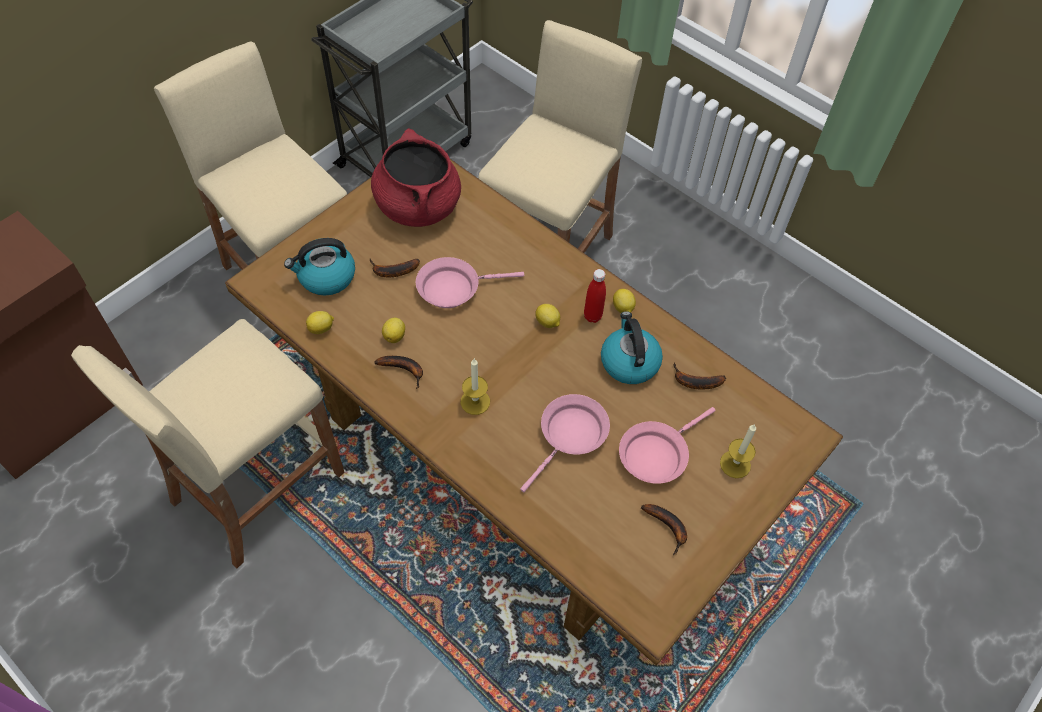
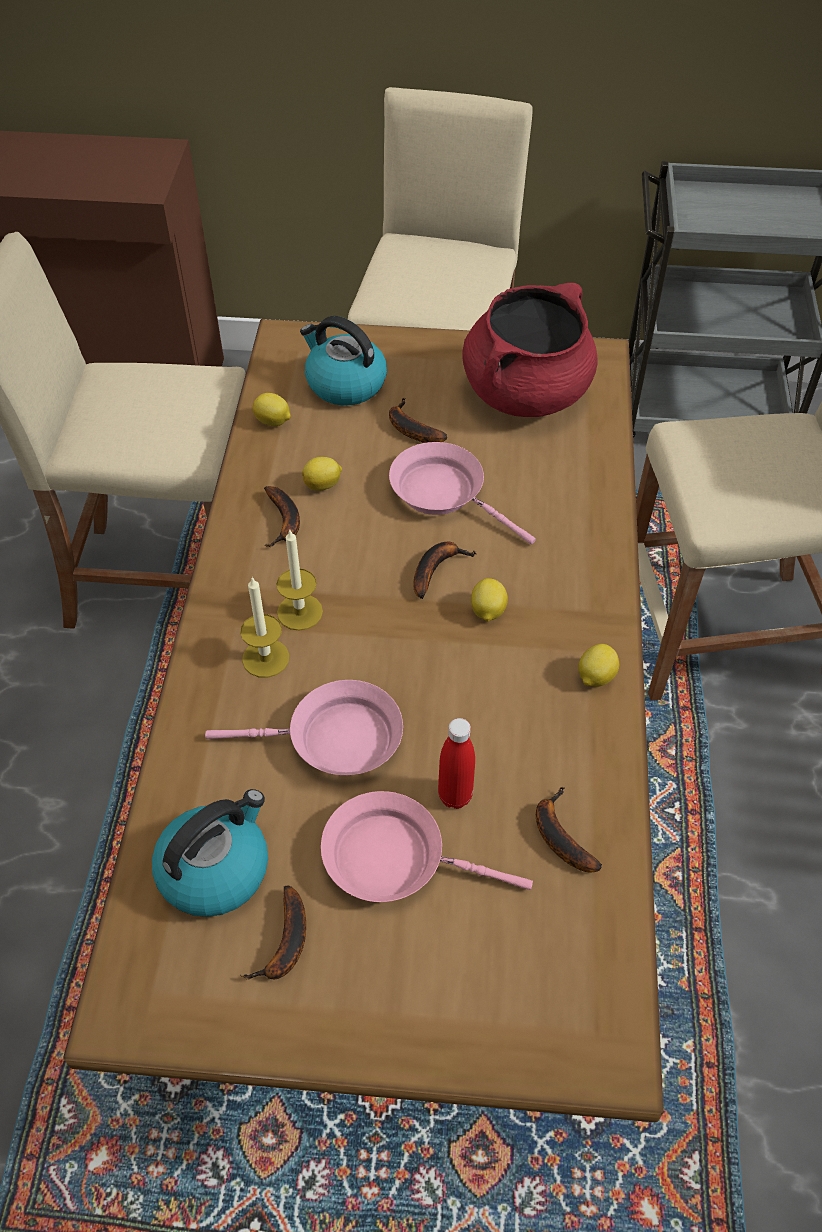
camera: 55 degrees right, 5 degrees down
red bottle [584,269,606,323] -> red bottle moved to [438,718,475,809]
kettle [601,311,663,384] -> kettle moved to [152,789,268,917]
candle [720,424,756,478] -> candle moved to [240,576,289,678]
none -> banana [413,542,476,599]

